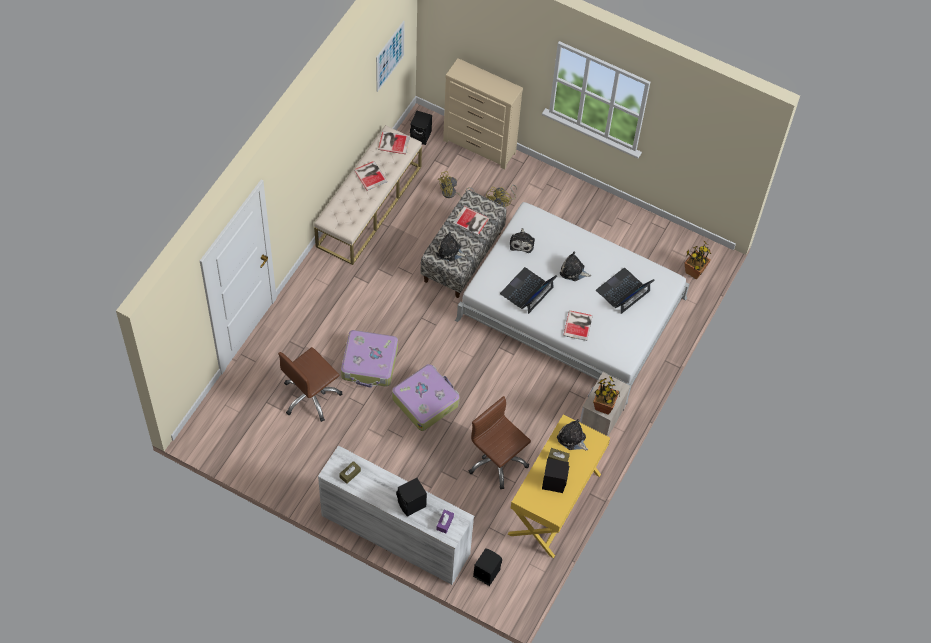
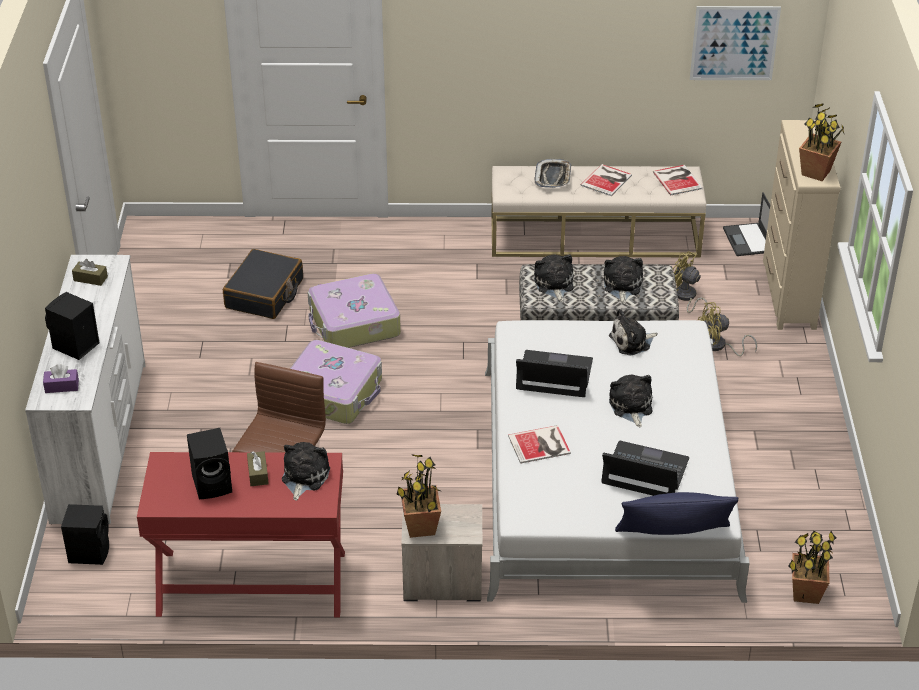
camera: 65 degrees right, 20 degrees down
brown office chair [278,347,342,422] -> black suitcase [223,249,303,319]
black speaker [410,111,432,145] -> laptop [723,192,770,256]
book [453,206,489,235] -> plush toy [604,256,643,304]
yellow desk [508,414,610,558] -> red desk [137,452,345,617]
none -> tray [534,159,571,188]
none -> blue pillow [615,492,739,535]
none -> potted plant [799,103,844,181]

